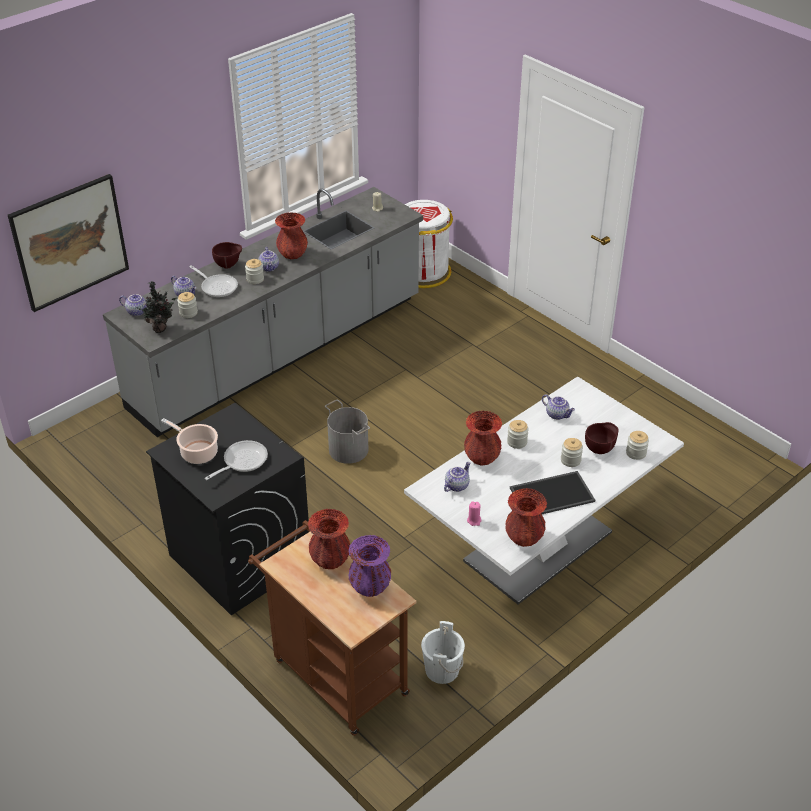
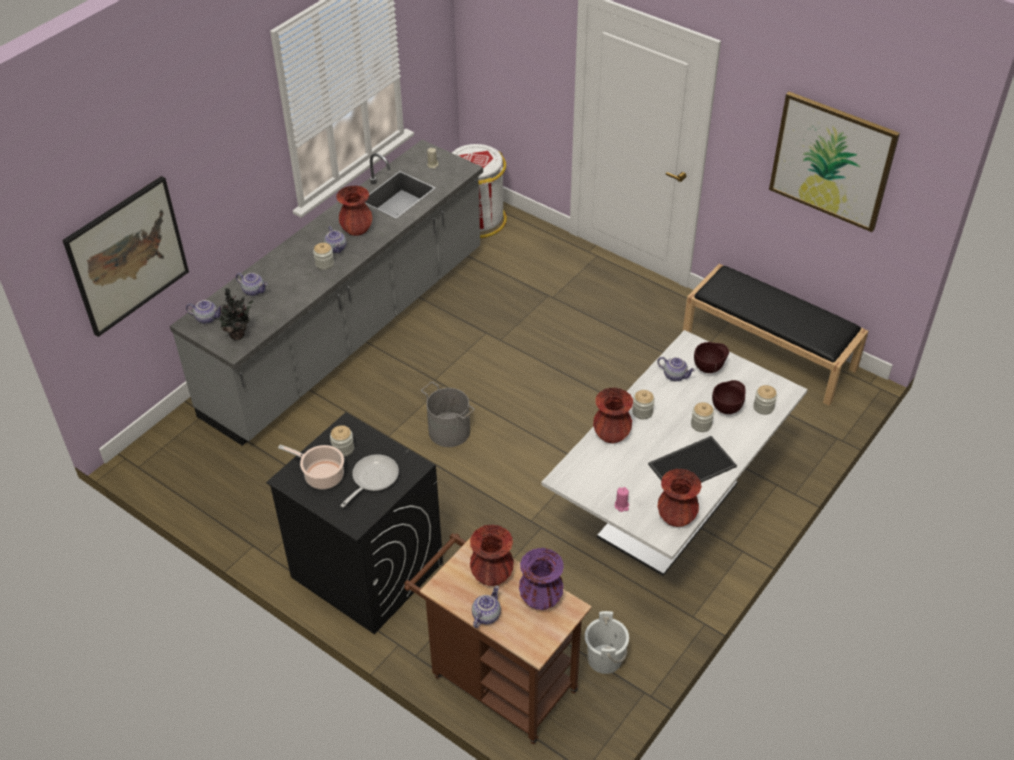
camera: 10 degrees left, 5 degrees up
jar [177,292,198,318] -> jar moved to [330,425,354,457]
frying pan [189,265,238,297] -> none
brown bowl [212,242,242,269] -> brown bowl moved to [694,342,729,373]
teapot [444,462,471,492] -> teapot moved to [472,586,501,628]
none -> black bench [683,264,868,405]
none -> picture [769,92,900,232]

